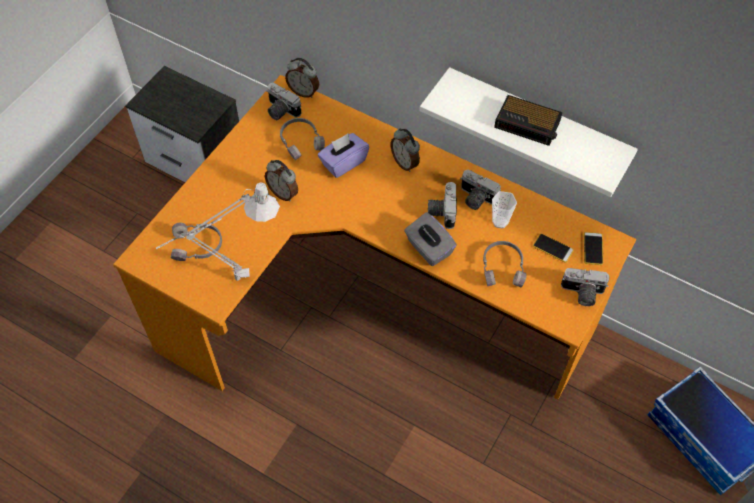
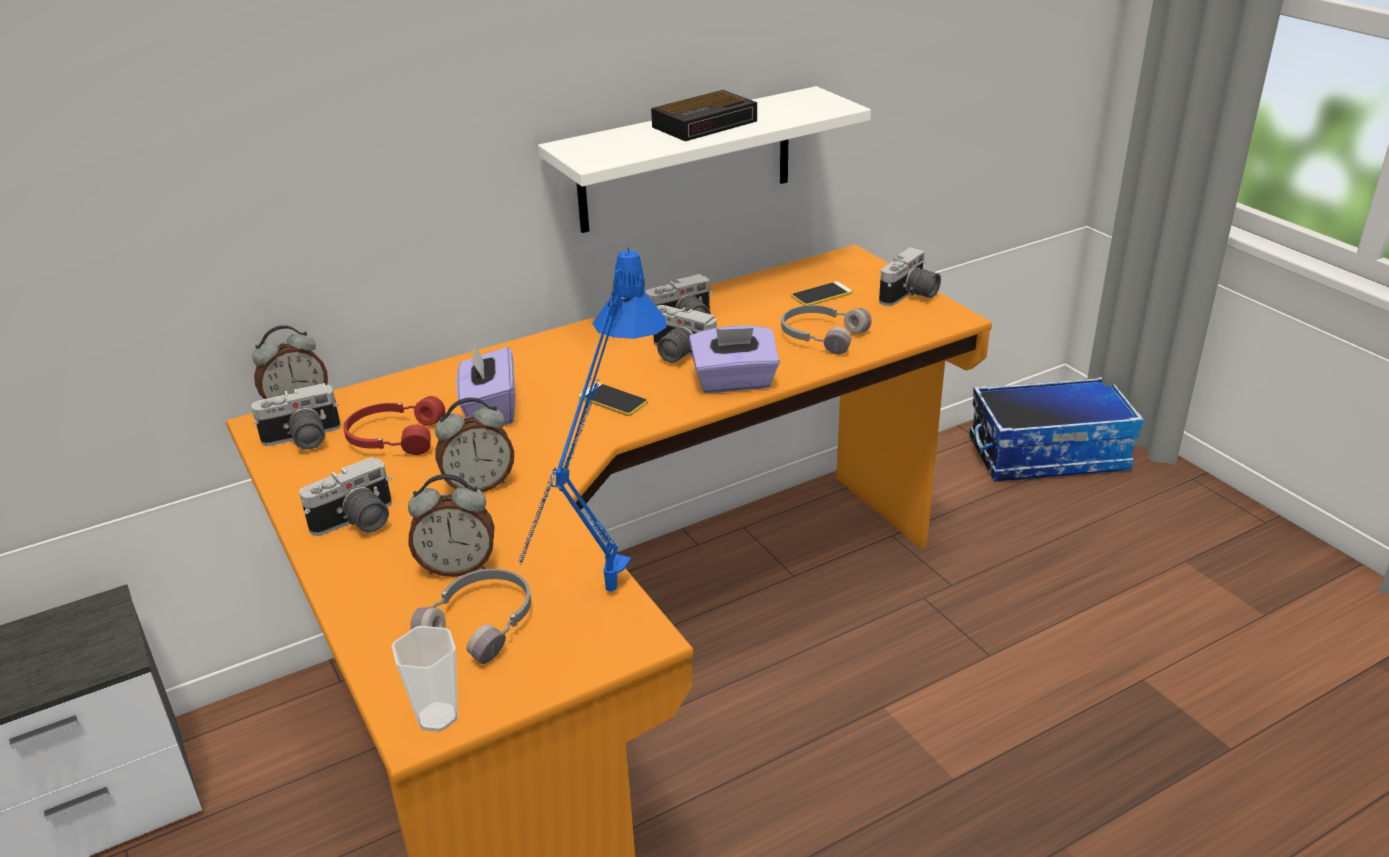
camera: 60 degrees left, 25 degrees down
grey table lamp [156,182,280,281] -> blue table lamp [519,248,666,592]
grey headphones [280,118,325,160] -> red headphones [343,396,445,455]
alarm clock [391,128,420,172] -> alarm clock moved to [408,474,494,577]
grey tissue box [404,212,457,266] -> purple tissue box [689,325,780,393]
cup [492,191,517,229] -> cup moved to [392,626,458,732]
phone [584,232,603,265] -> phone moved to [578,383,648,416]
none -> camera [299,457,392,536]

